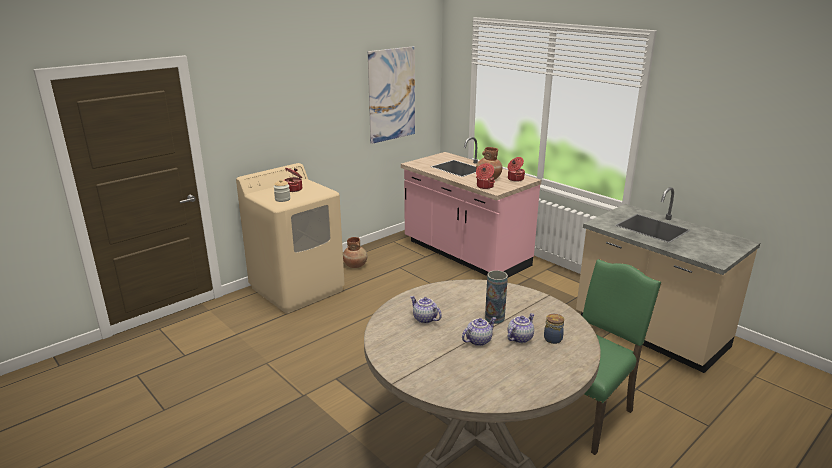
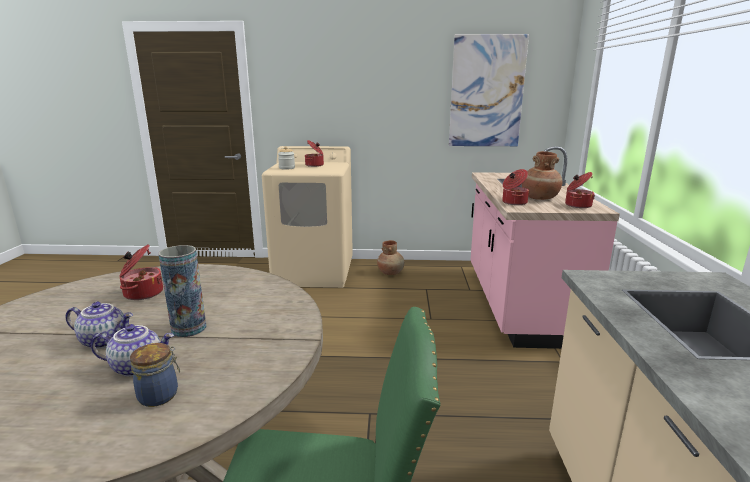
camera: 45 degrees right, 5 degrees down
teapot [410,296,442,324] -> cooking pot [119,244,163,300]

